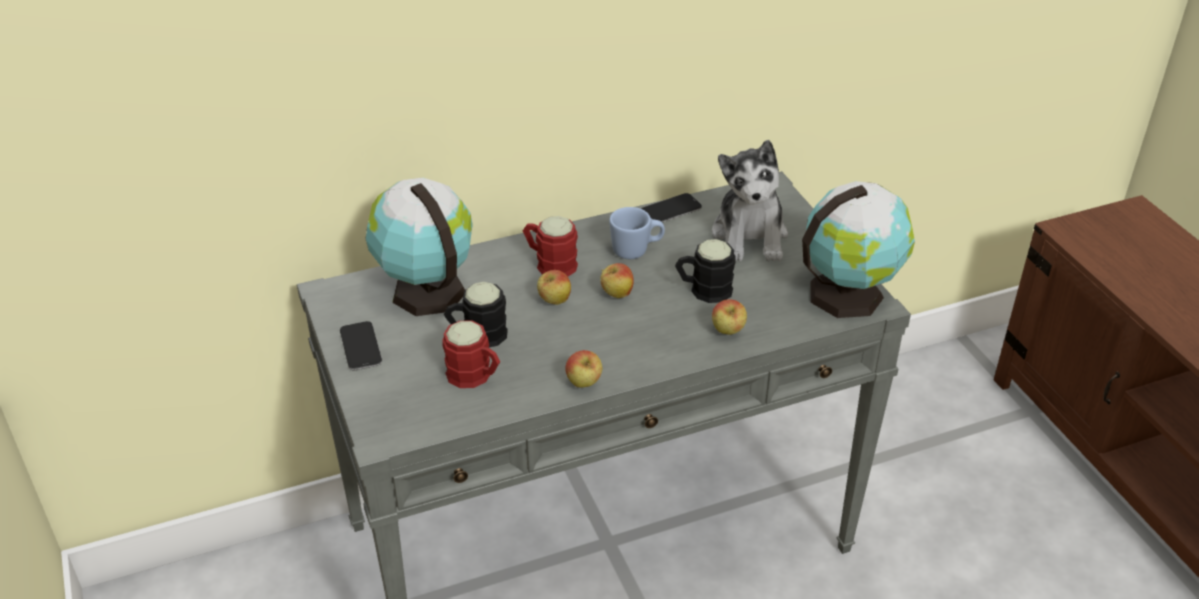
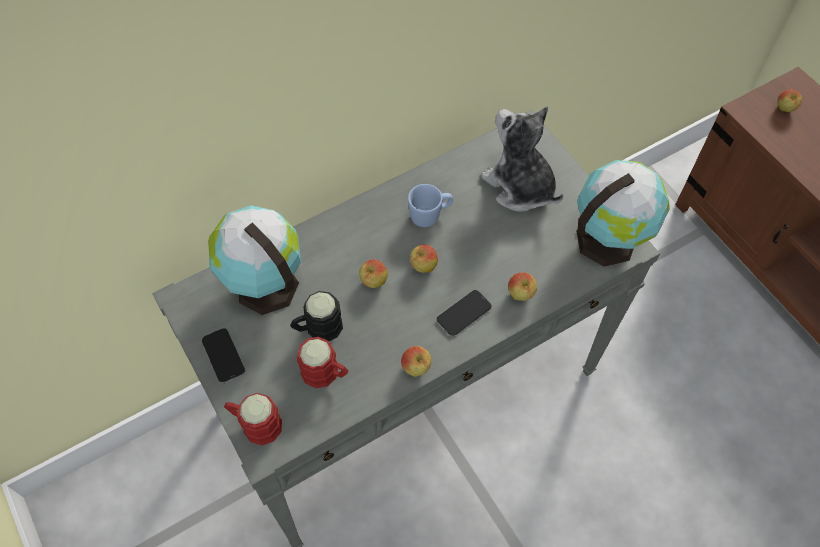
camera: 10 degrees left, 20 degrees up
red mug [523,216,578,277] -> red mug moved to [224,393,282,445]
phone [641,193,702,223] -> phone moved to [436,290,492,336]
black mug [675,239,736,303] -> none
plush toy [712,140,788,261] -> plush toy turned 150 degrees clockwise [481,107,563,212]
none -> apple [778,89,802,112]

